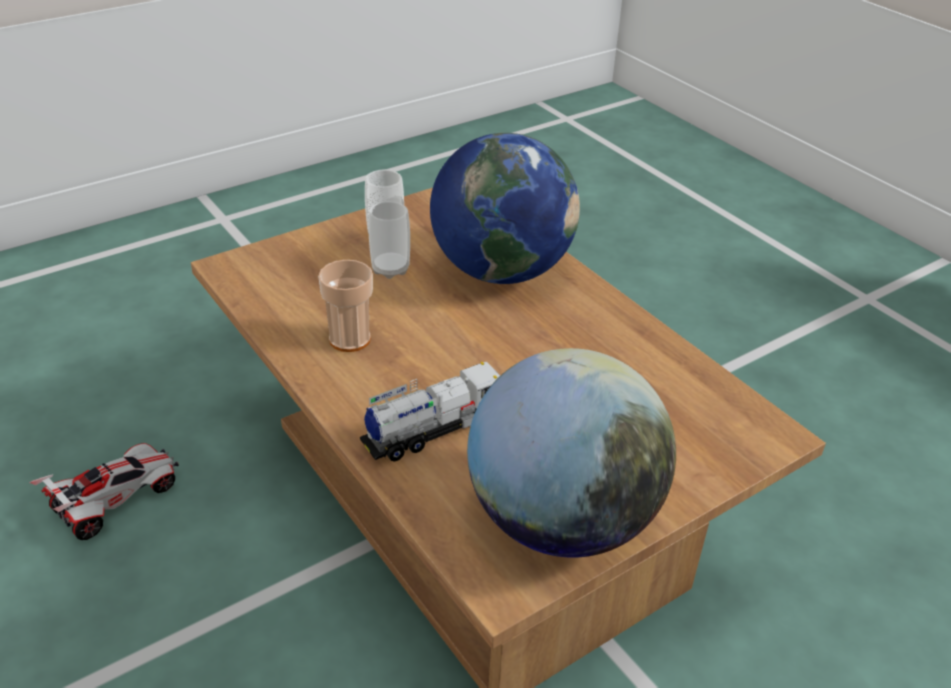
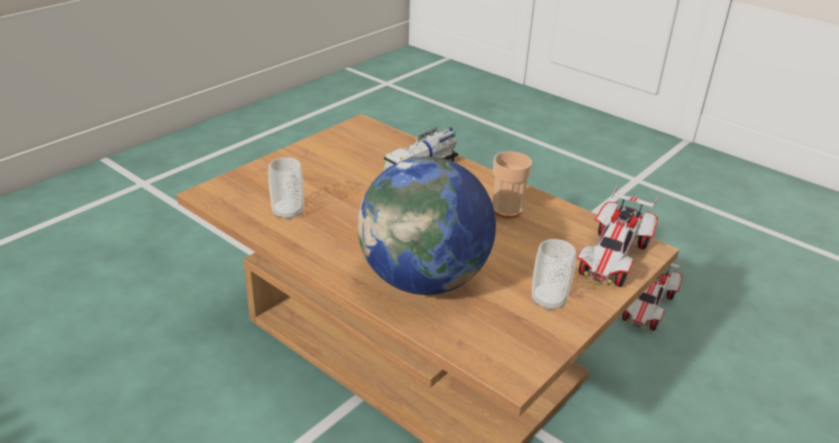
camera: 165 degrees right, 5 degrees down
cup [368,201,410,279] -> cup moved to [268,157,303,220]
globe [467,348,676,558] -> none
none -> toy car [577,185,658,287]

